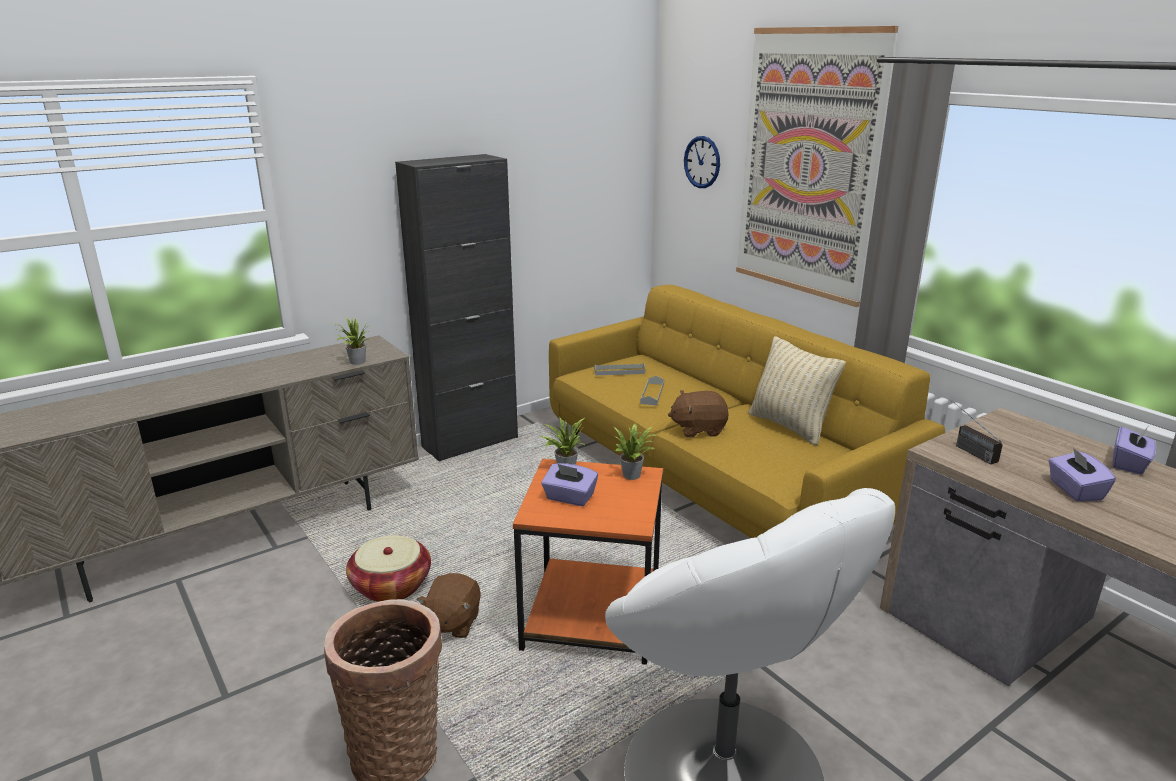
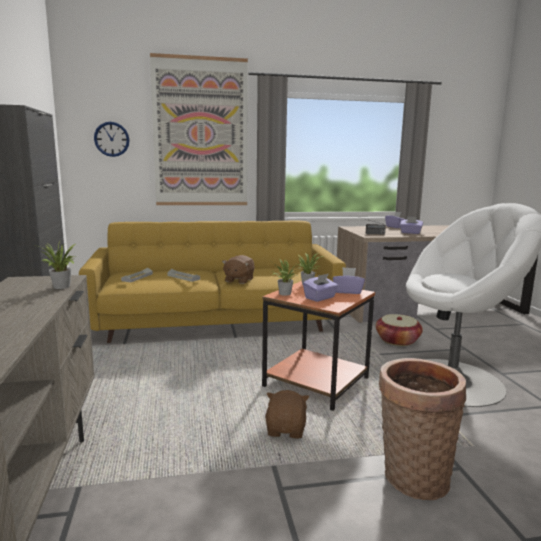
camera: 65 degrees left, 10 degrees down
basket [346,535,431,602] -> basket moved to [376,314,423,346]
brown plush toy [416,573,481,638] -> brown plush toy turned 120 degrees counterclockwise [265,390,309,439]
beige pillow [748,336,846,446] -> none
none -> purple tissue box [333,267,365,294]

